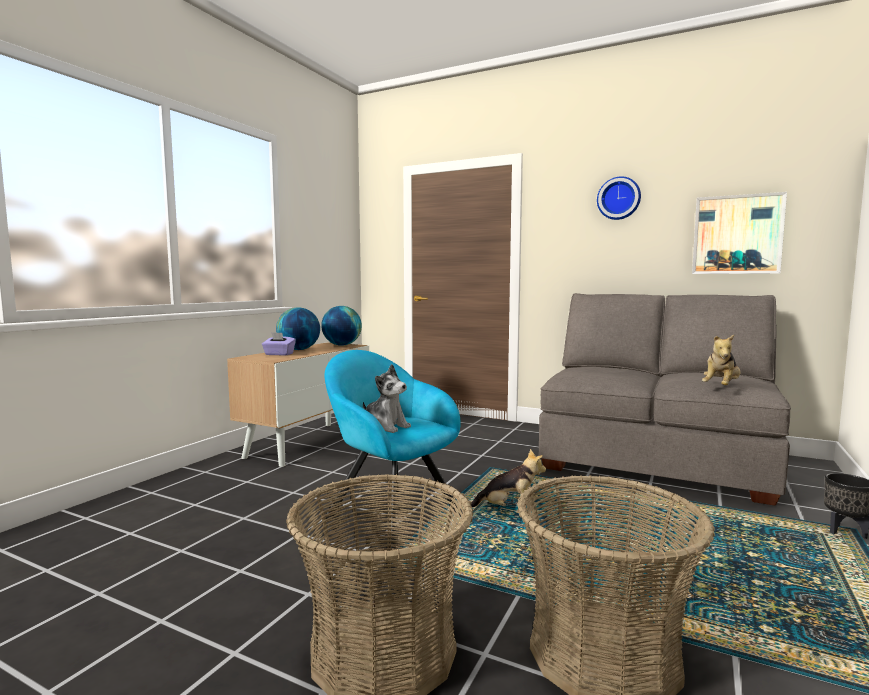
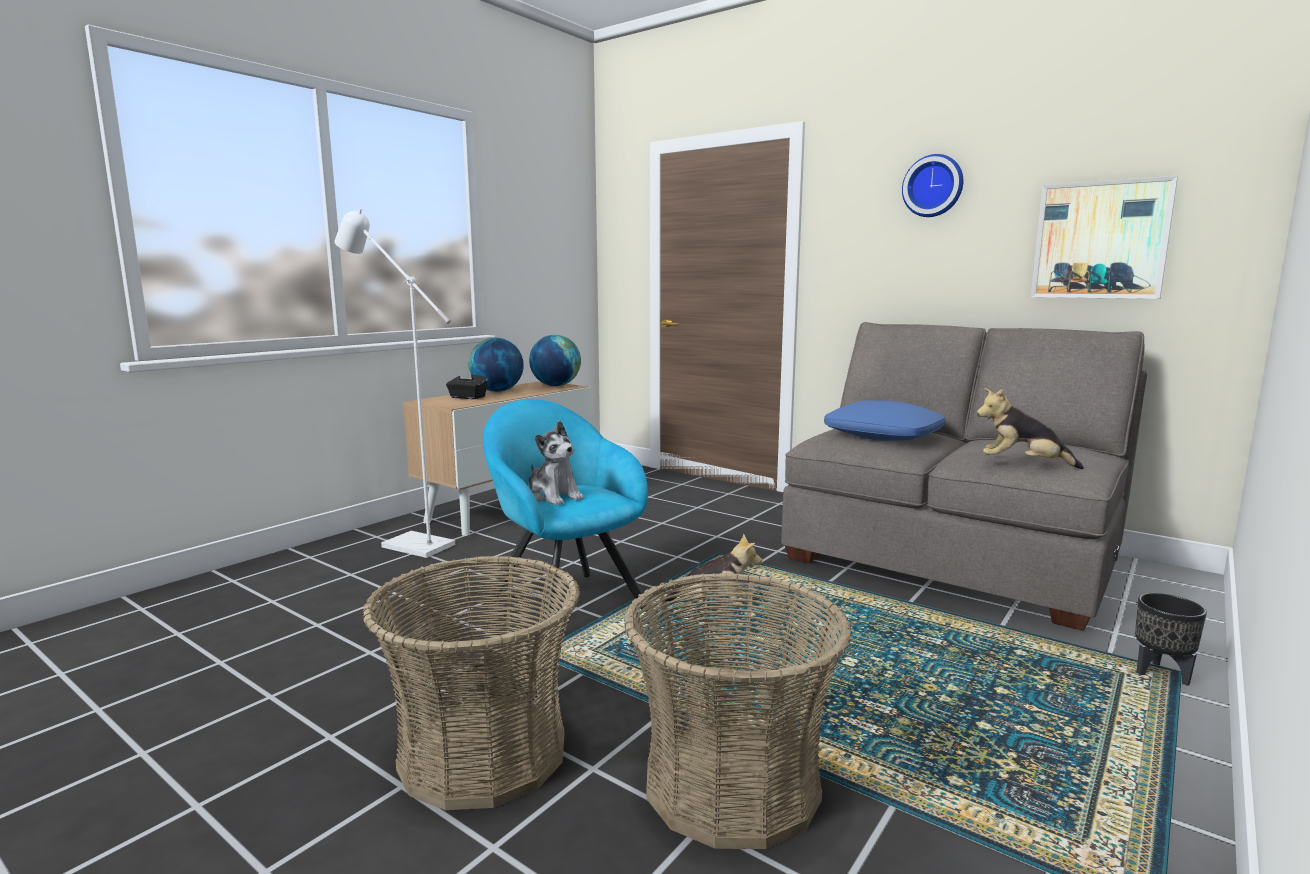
camera: 10 degrees right, 5 degrees up
purple tissue box [262,332,296,356] -> black tissue box [446,370,488,399]
plush toy [702,335,740,385] -> plush toy turned 60 degrees clockwise [977,388,1084,469]
none -> white floor lamp [334,208,455,558]
none -> blue pillow [824,400,945,441]

